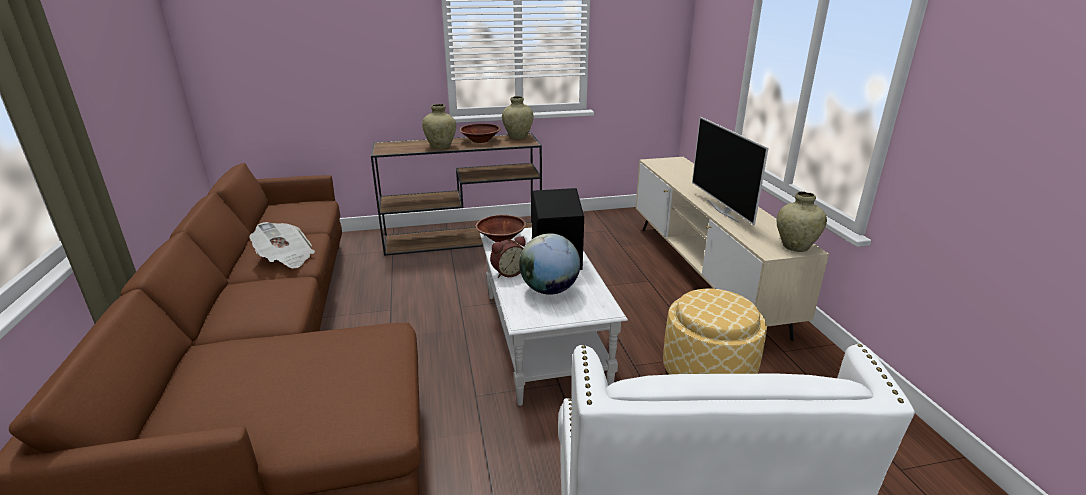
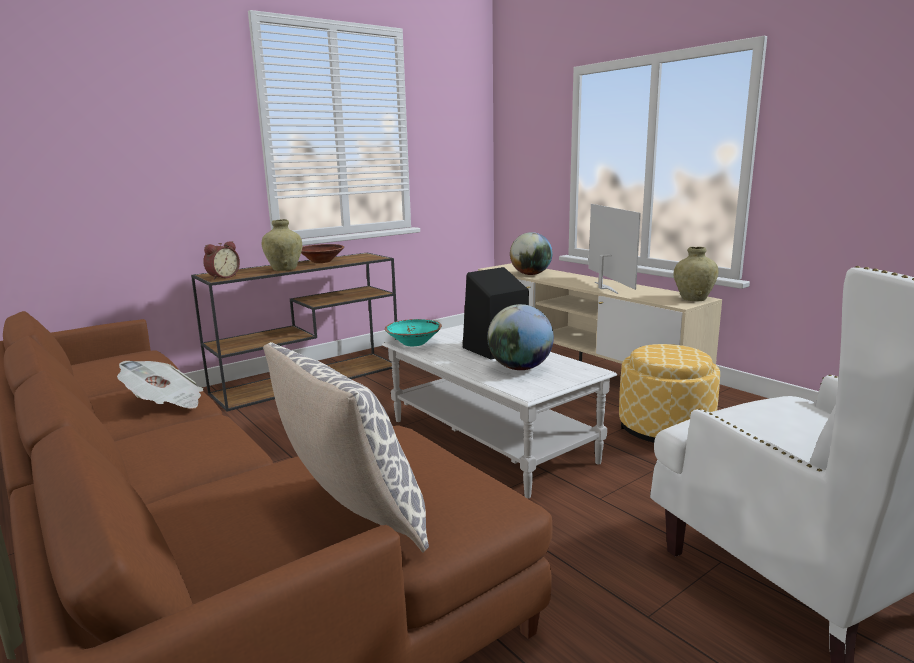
camera: 25 degrees left, 10 degrees down
brown bowl [475,215,526,242] -> turquoise bowl [385,319,442,346]
alarm clock [490,236,526,278] -> alarm clock moved to [203,241,240,280]
beige vase [502,96,534,139] -> none
television [692,117,769,225] -> television turned 150 degrees counterclockwise [588,204,641,294]
none -> pillow [263,342,429,553]
none -> globe [510,232,553,275]

